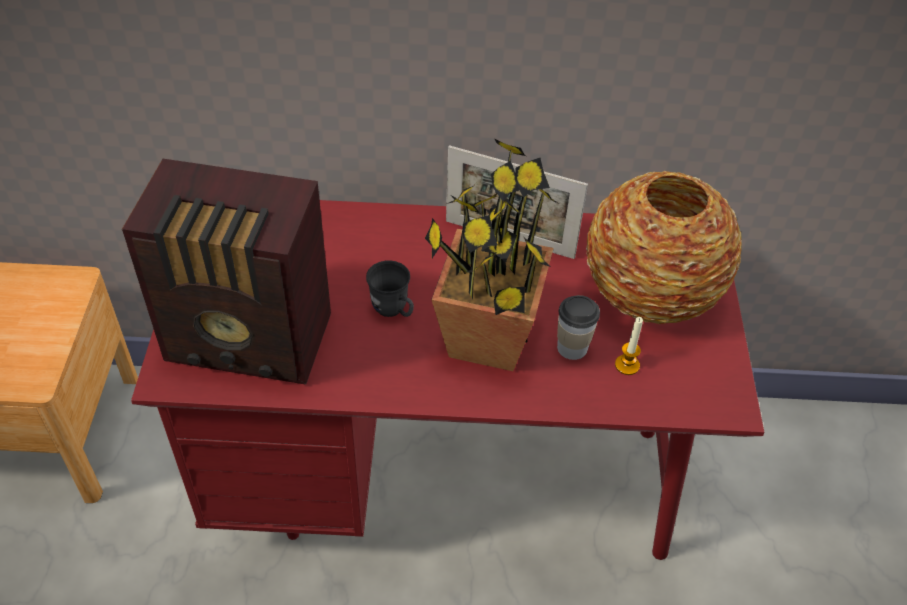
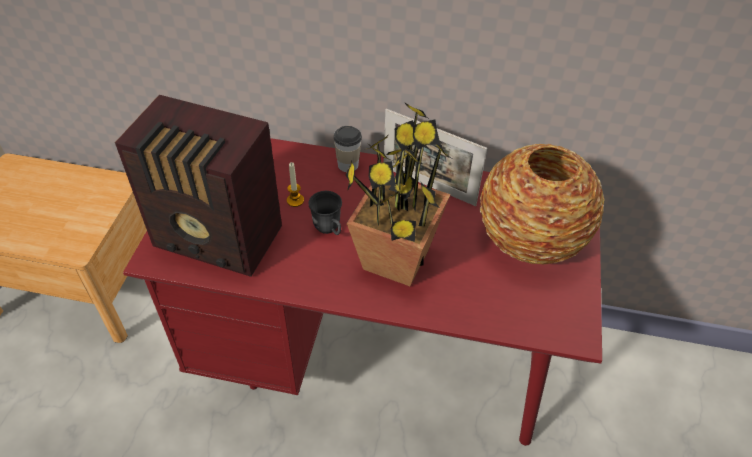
camera: 10 degrees right, 0 degrees up
cup [557,295,600,360] -> cup moved to [334,126,362,172]
candle [615,317,643,375] -> candle moved to [287,162,304,207]

